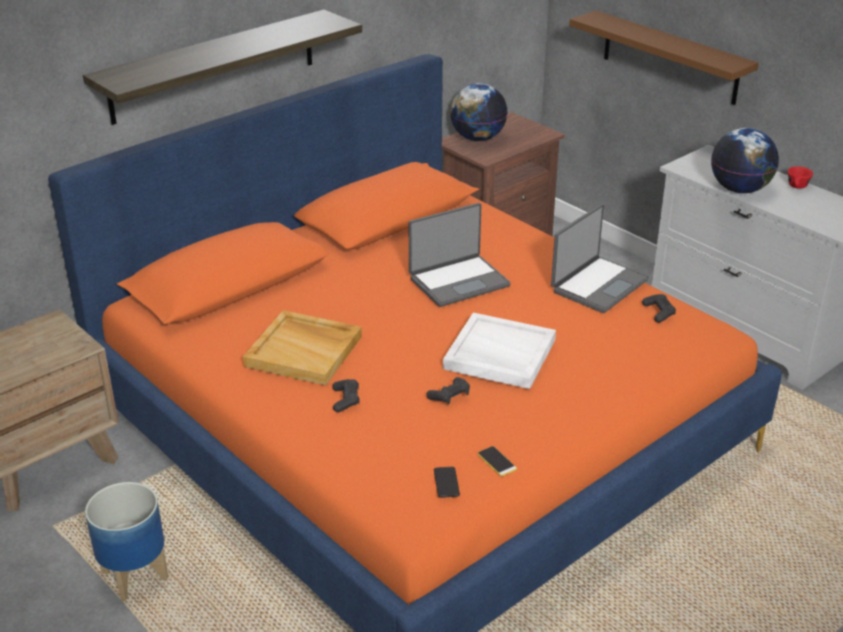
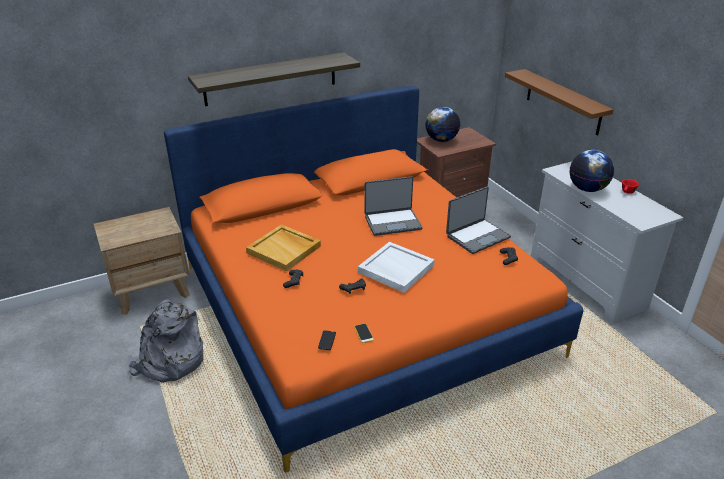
camera: 15 degrees right, 0 degrees up
planter [85,482,168,601] -> grey backpack [127,299,204,383]

